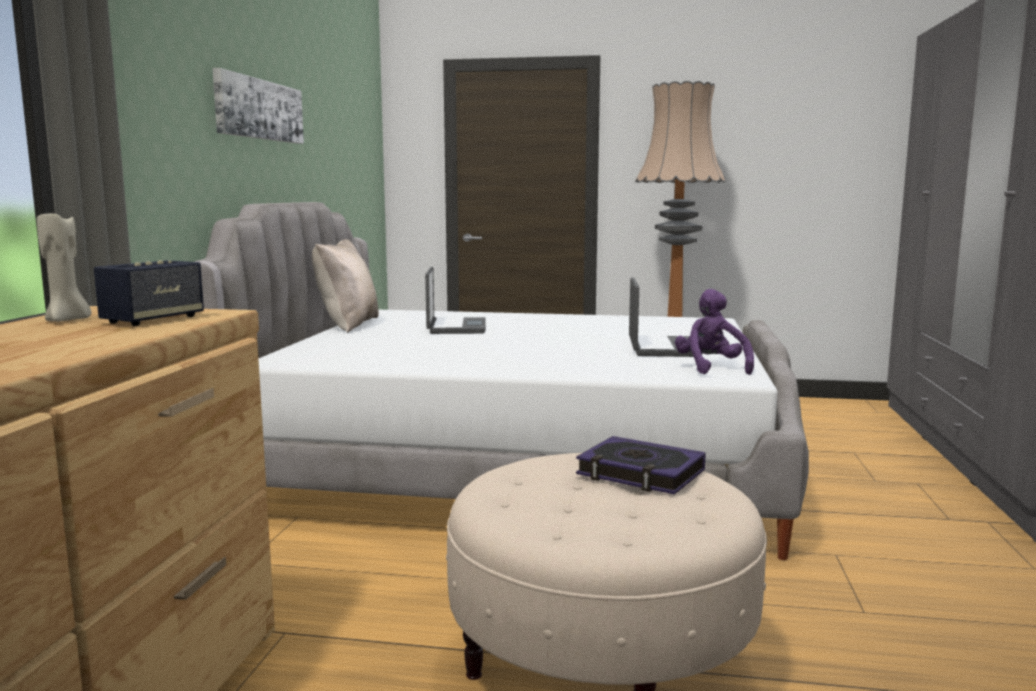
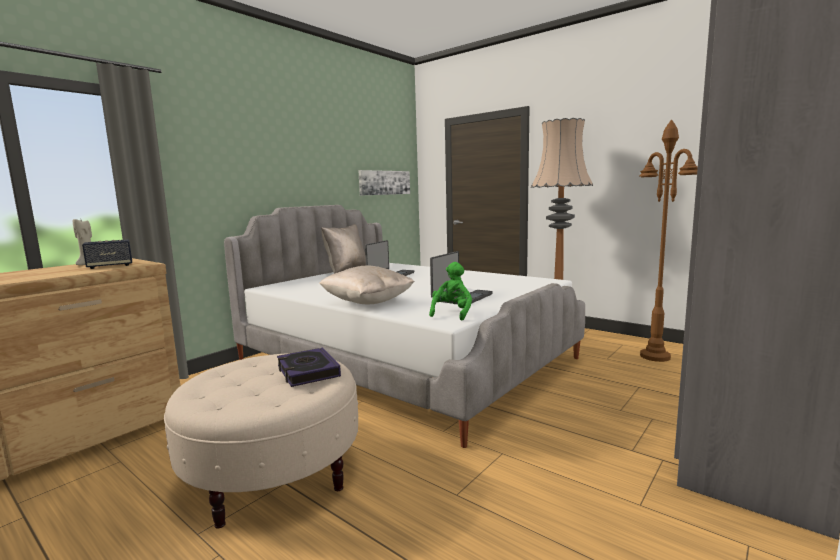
camera: 30 degrees right, 0 degrees up
picture [212,68,304,144] -> picture moved to [358,170,410,196]
purple plush toy [675,289,754,375] -> green plush toy [429,262,472,320]
none -> beige pillow [319,265,415,304]
none -> brown floor lamp [639,119,698,362]

